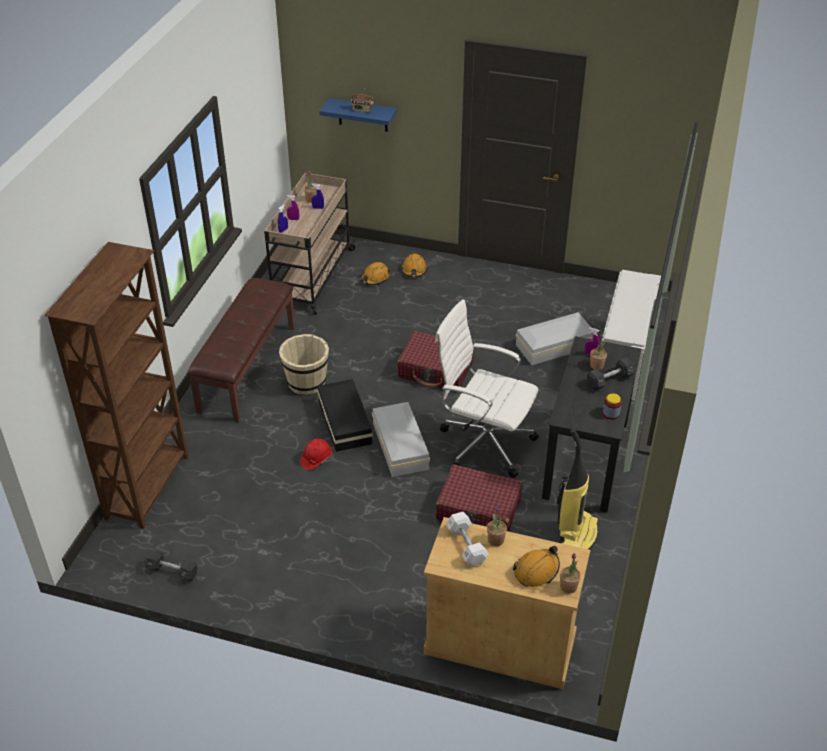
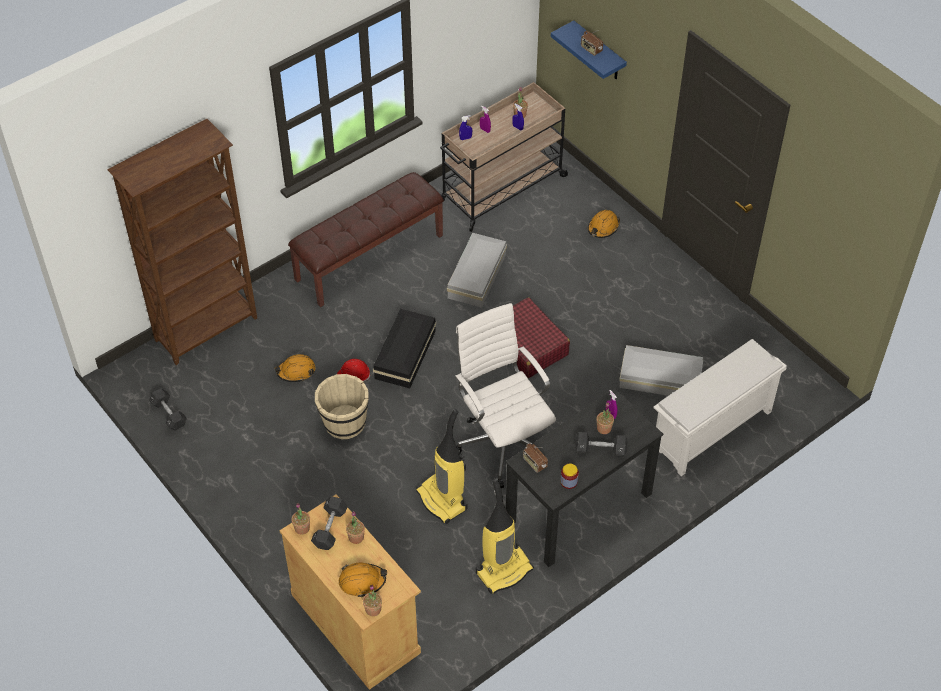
camera: 35 degrees right, 10 degrees up
beige bucket [279,334,329,395] -> beige bucket moved to [315,374,369,439]
orange hard hat [361,262,391,285] -> orange hard hat moved to [275,354,315,382]
white storage box [372,402,430,477] -> white storage box moved to [447,233,507,308]
red suitcase [436,464,522,532] -> vacuum cleaner [416,409,467,524]
white dumbbell [446,512,489,567] -> black dumbbell [311,497,348,550]
none -> potted plant [292,503,310,534]
none -> radio [523,443,548,473]

